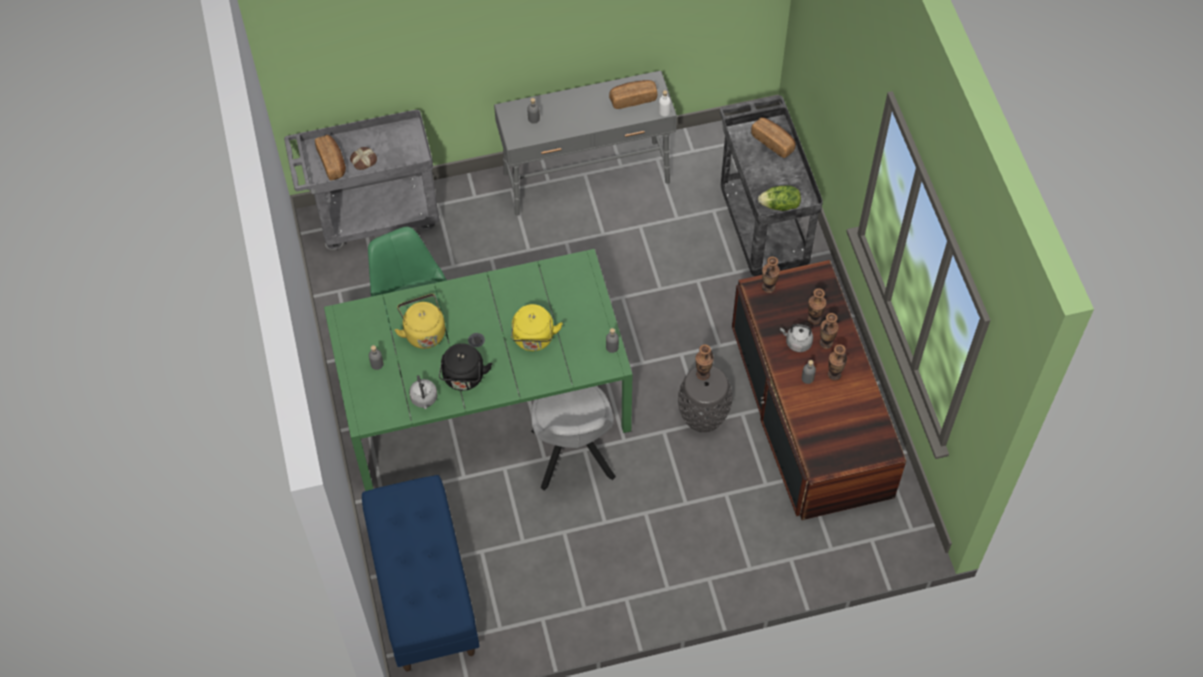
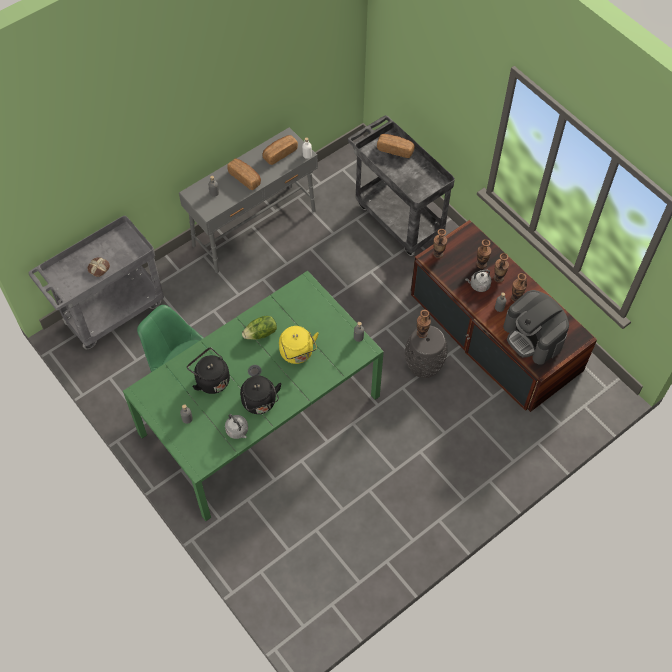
camera: 25 degrees left, 0 degrees up
bread [315,135,346,180] -> bread moved to [227,159,261,190]
blue bench [362,475,479,672] -> none
yellow kettle [395,294,445,349] -> black kettle [187,348,230,394]
grey chair [531,382,616,491] -> none
lettuce [758,185,801,211] -> lettuce moved to [242,316,277,340]
none -> coffee machine [503,290,569,365]

